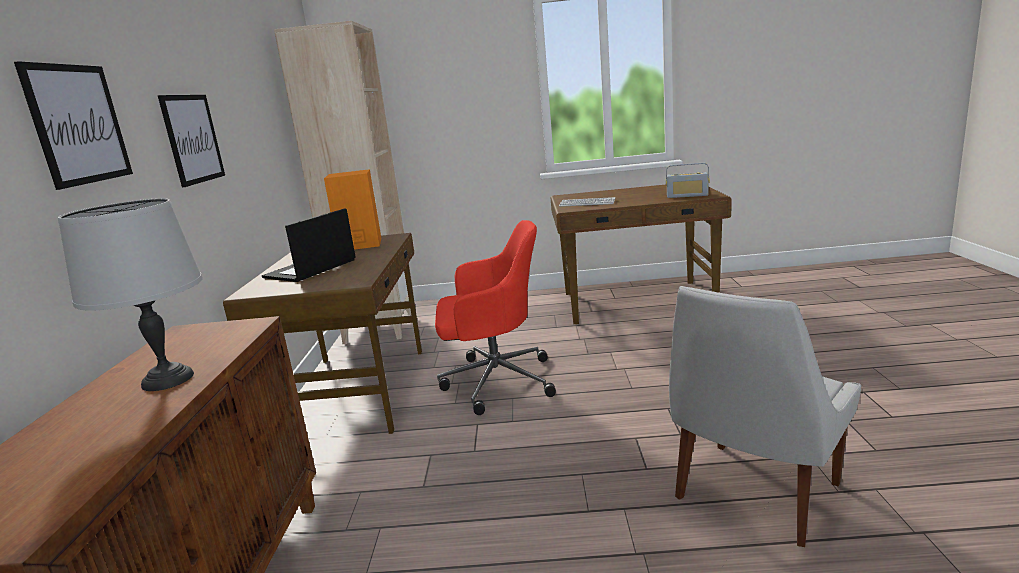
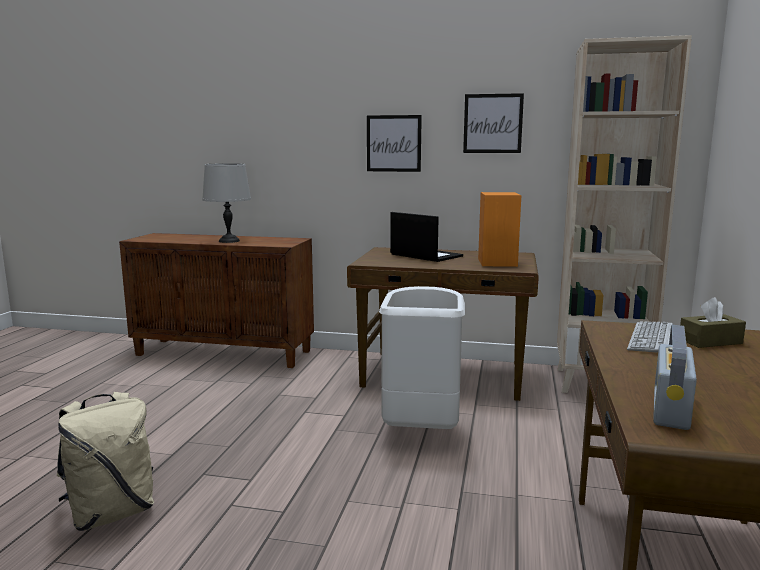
camera: 100 degrees right, 5 degrees down
picture [14,61,133,190] -> picture moved to [463,93,524,153]
red office chair [435,220,556,415] -> white trash can [379,286,465,429]
white chair [669,286,861,547] -> beige backpack [57,392,154,531]
none -> brown tissue box [680,297,746,348]

